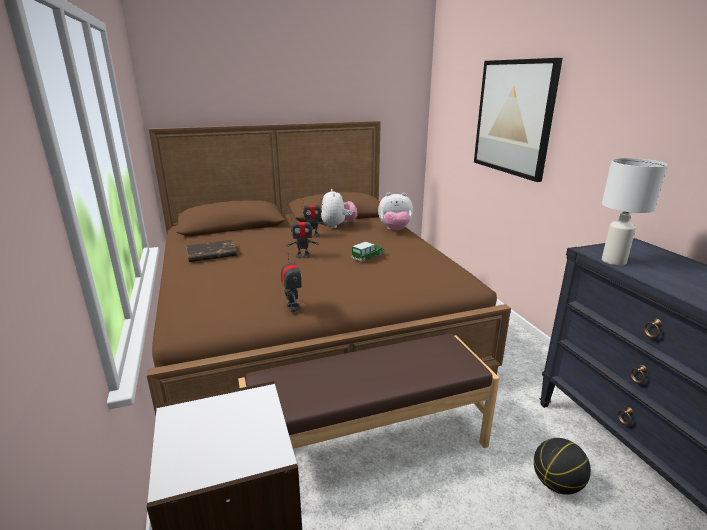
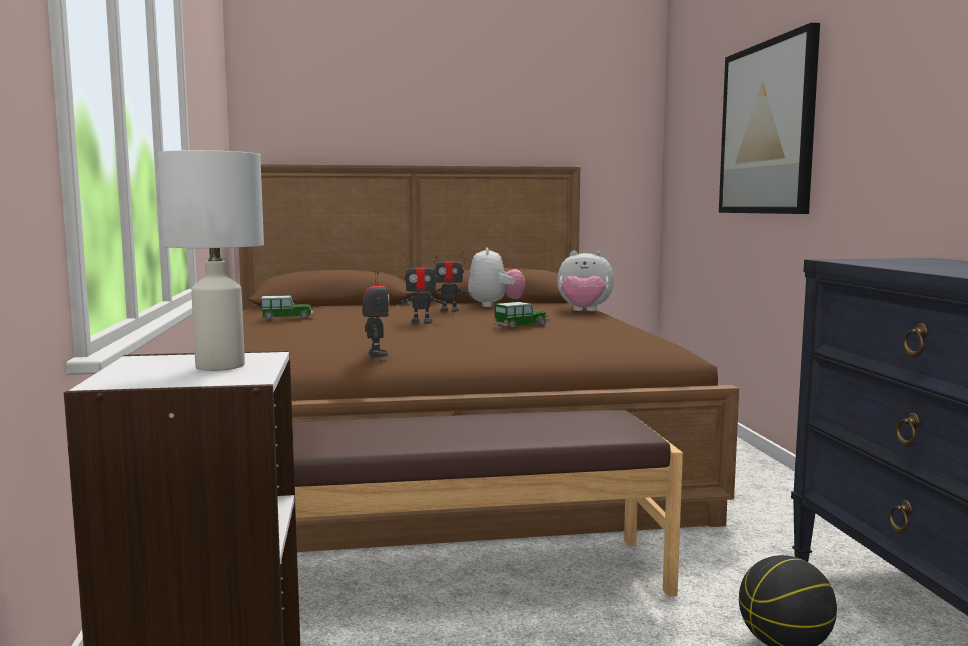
camera: 10 degrees right, 15 degrees down
brown book [186,240,237,262] -> toy car [260,295,314,320]
white table lamp [602,158,667,265] -> white table lamp moved to [158,150,264,371]

